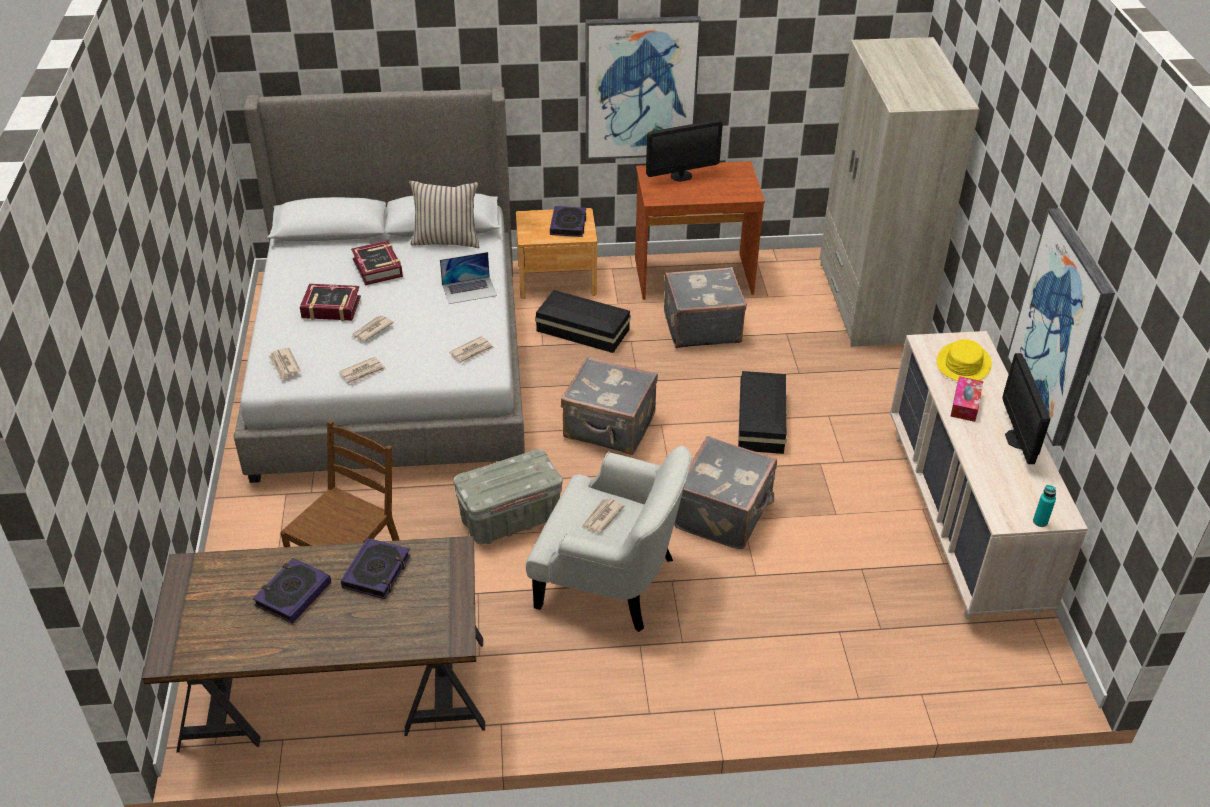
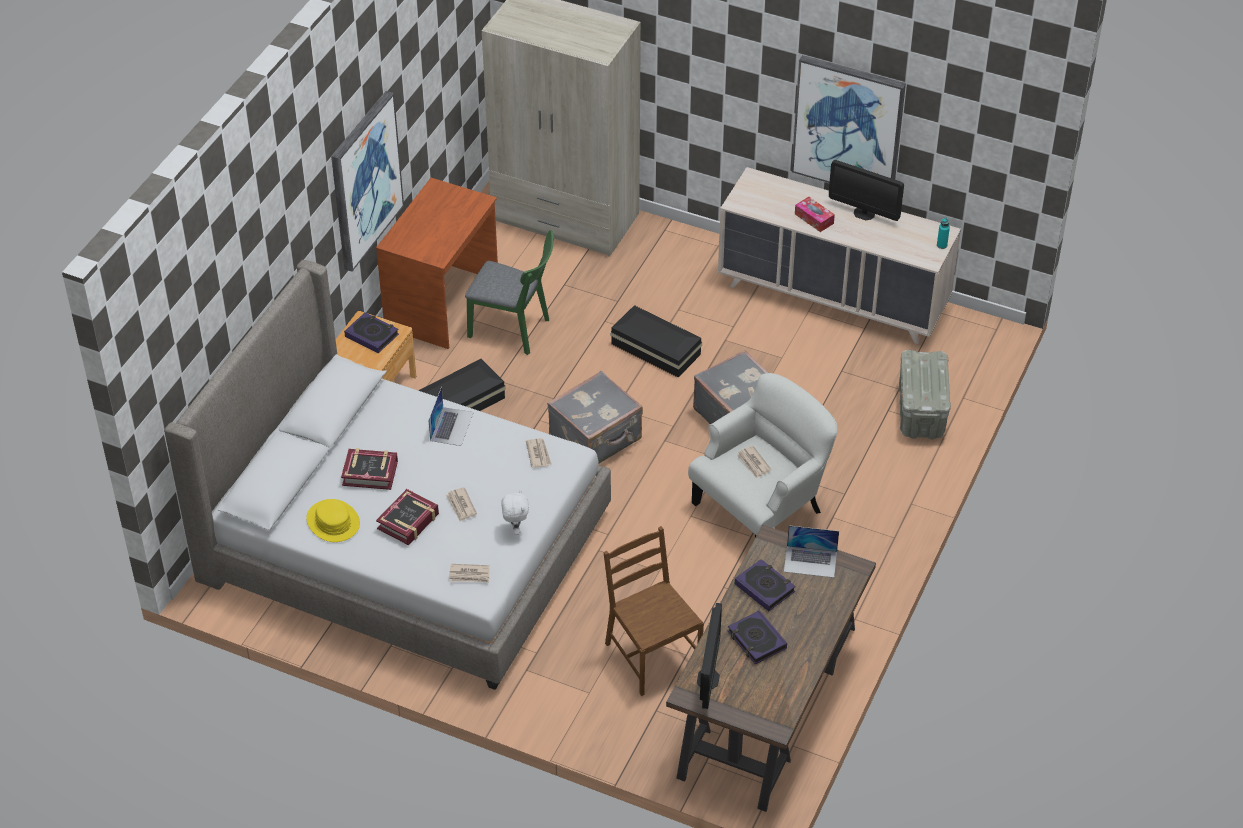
camera: 60 degrees left, 5 degrees up
newspaper [339,357,386,384] -> white plush toy [501,490,529,535]
beige pillow [409,181,480,248] -> none
grey storage box [453,449,563,544] -> grey storage box moved to [899,350,951,439]
monitor [646,120,723,182] -> monitor moved to [697,603,722,709]
grey suitcase [664,267,747,348] -> green chair [465,230,554,355]
yellow hat [937,339,992,381] -> yellow hat moved to [306,499,360,542]
none -> laptop [784,526,839,578]

